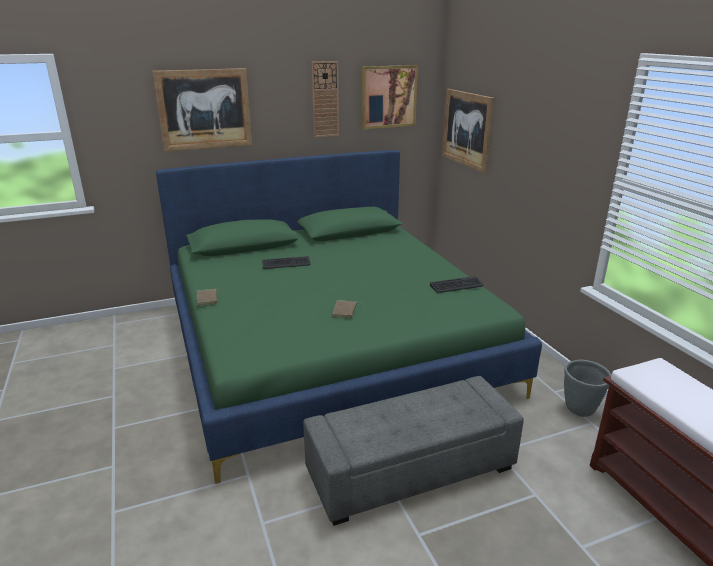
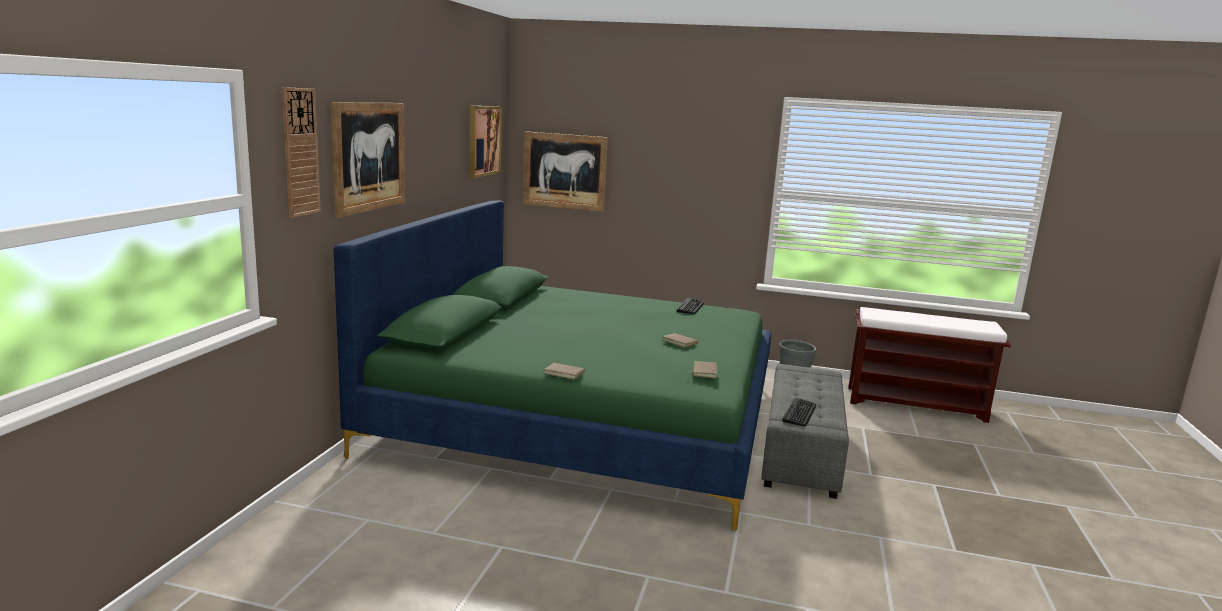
camera: 55 degrees left, 10 degrees down
keyboard [262,256,311,269] -> keyboard moved to [782,398,816,426]
wall clock [311,61,339,137] -> wall clock moved to [282,87,321,218]
none -> brown book [687,361,717,378]

